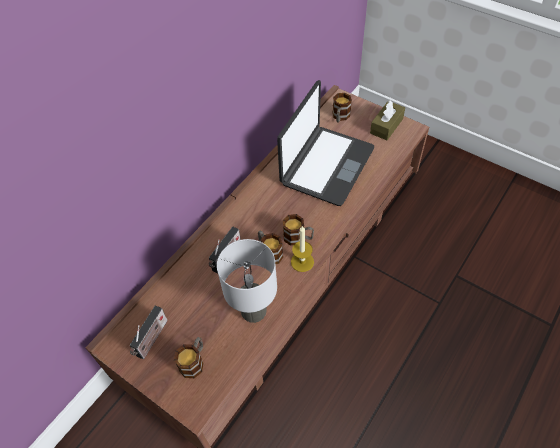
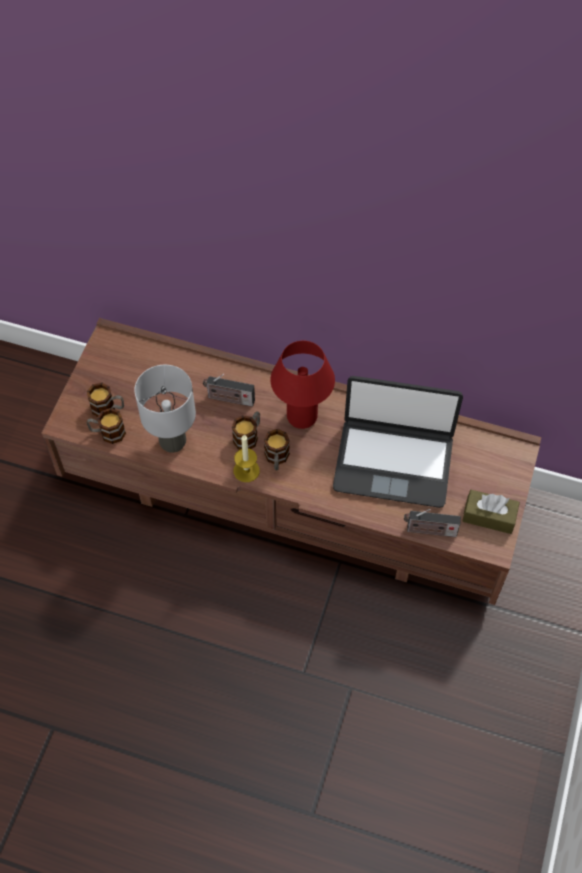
camera: 70 degrees right, 5 degrees up
radio [130,306,168,359] -> radio moved to [404,509,461,537]
mug [332,93,352,122] -> mug moved to [86,408,126,444]
none -> red table lamp [270,341,335,429]

